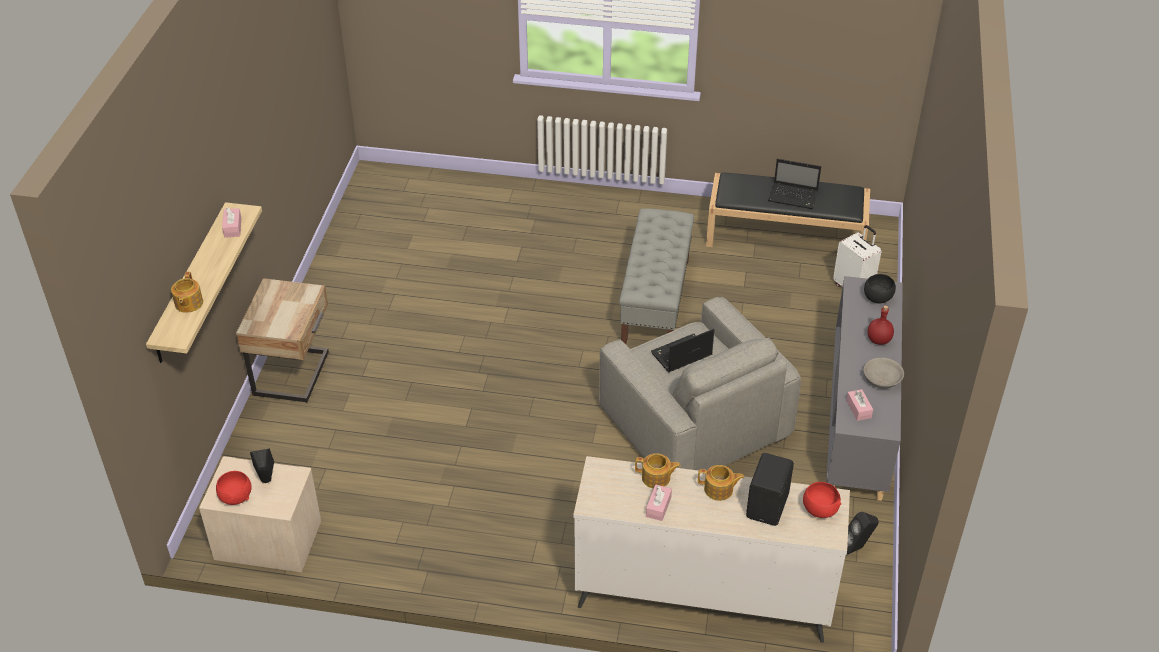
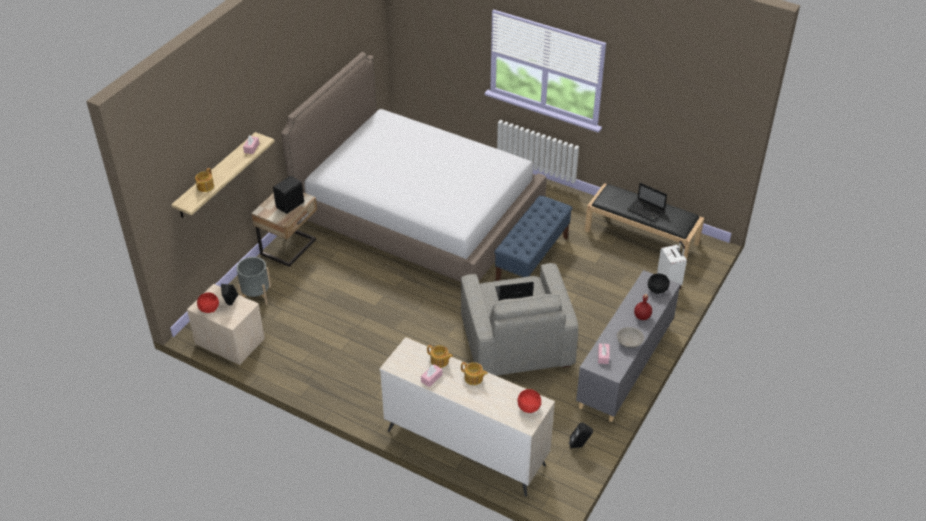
camera: 20 degrees right, 0 degrees up
grey bench [619,208,694,344] -> blue bench [494,195,572,281]
black speaker [746,453,794,526] -> black speaker moved to [273,176,304,214]
none -> grey planter [237,257,271,305]
none -> bed [281,52,546,282]

